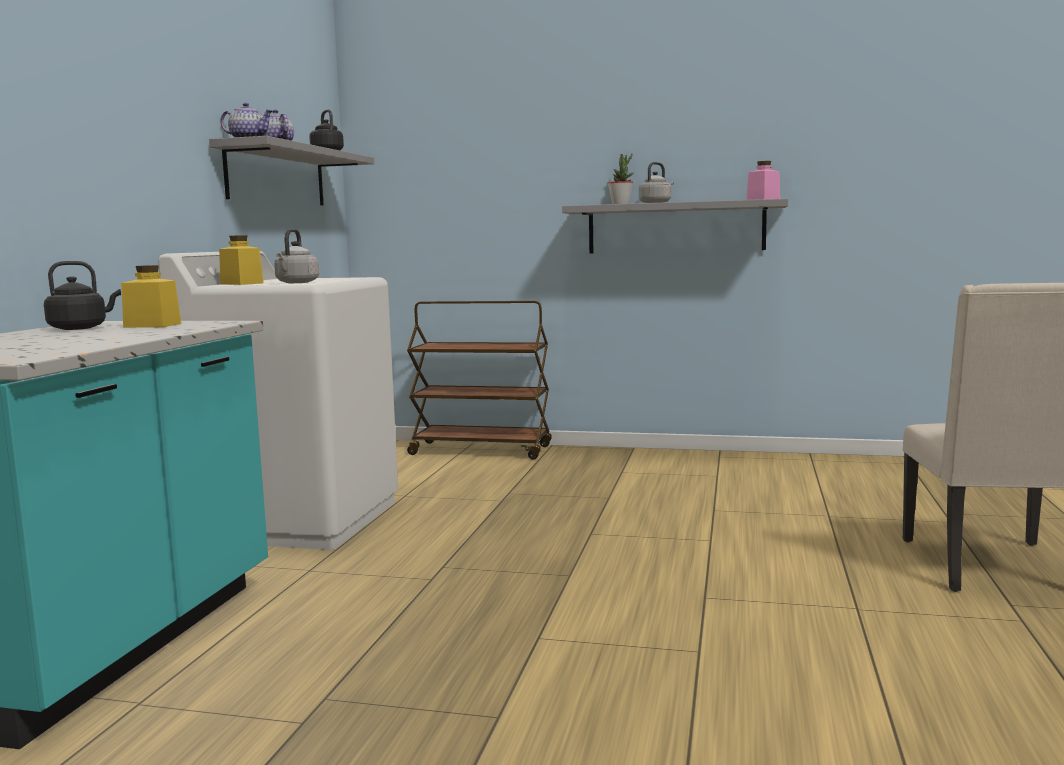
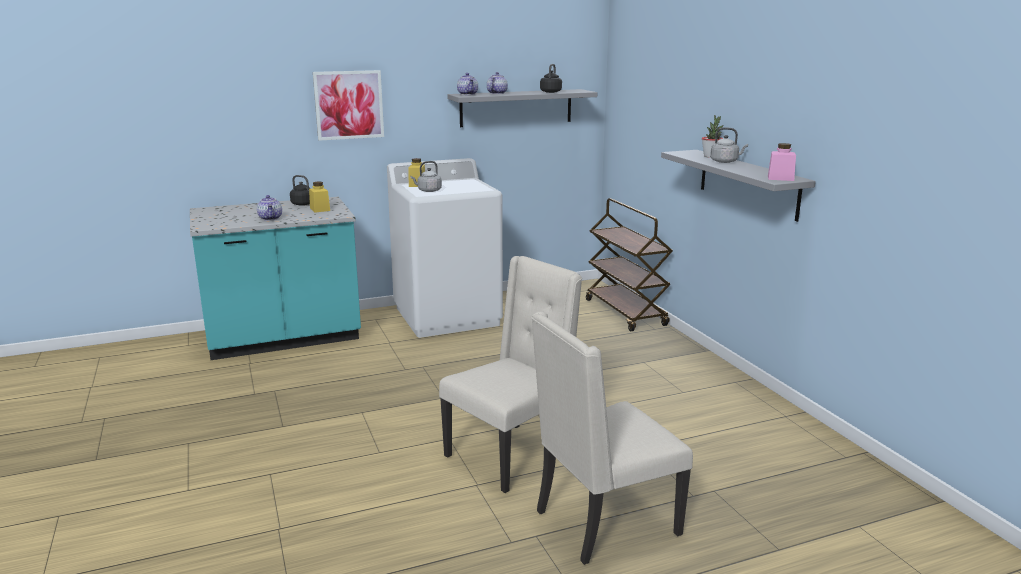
camera: 55 degrees right, 10 degrees up
none -> teapot [257,195,282,221]
none -> picture [313,70,384,141]
none -> beige chair [439,256,582,493]

